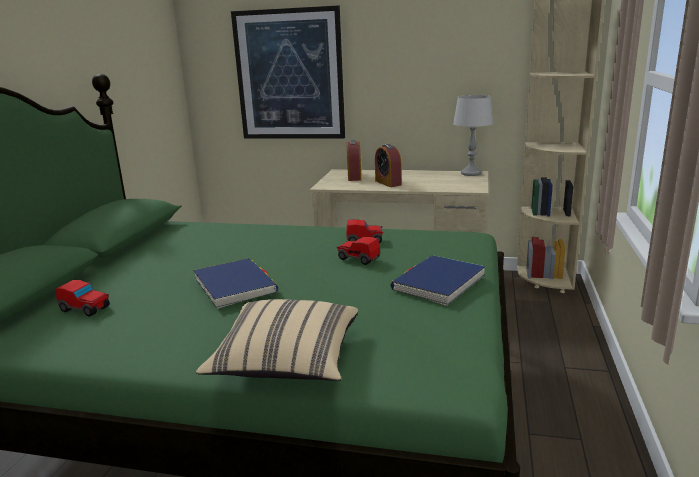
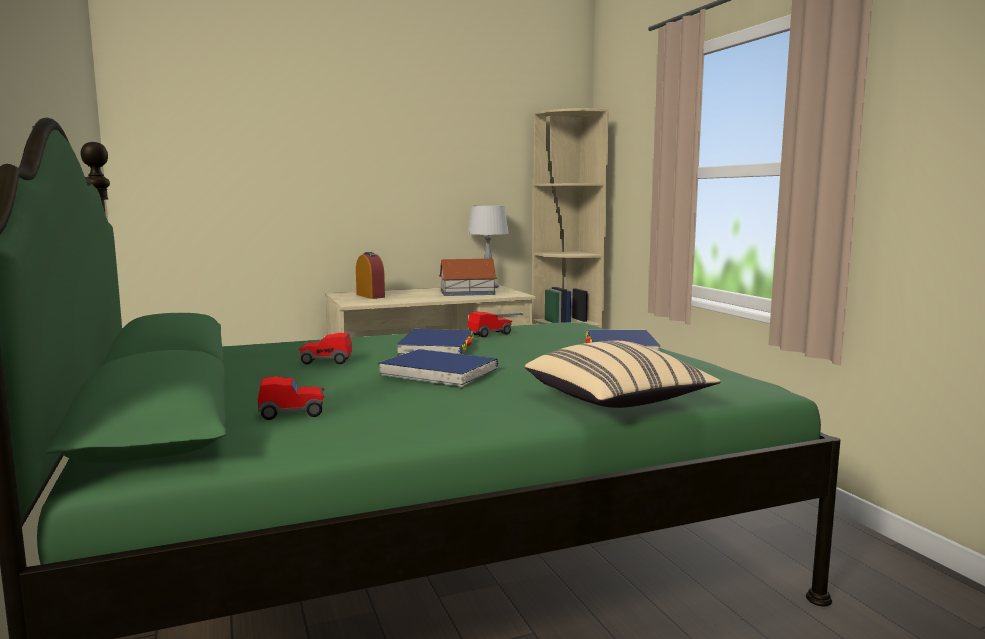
camera: 35 degrees left, 10 degrees down
picture [231,5,345,139] -> none
toy car [337,237,380,265] -> toy car moved to [299,333,352,364]
alarm clock [375,144,402,187] -> none
none -> blue book [396,329,474,356]
none -> toy house [439,259,497,296]

